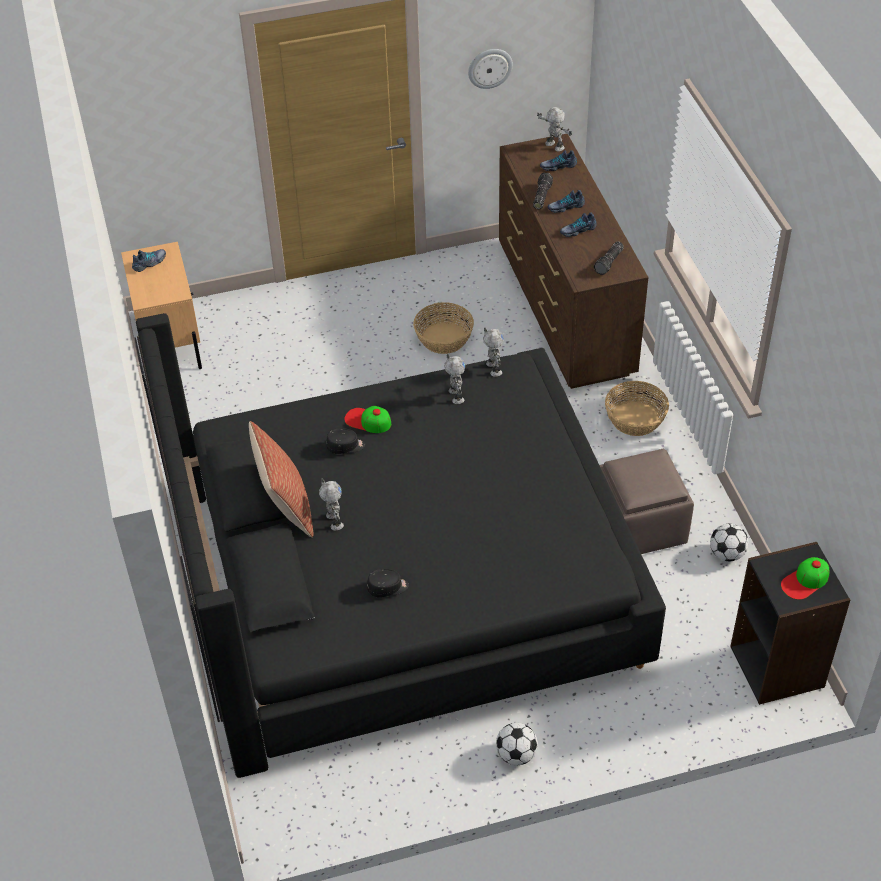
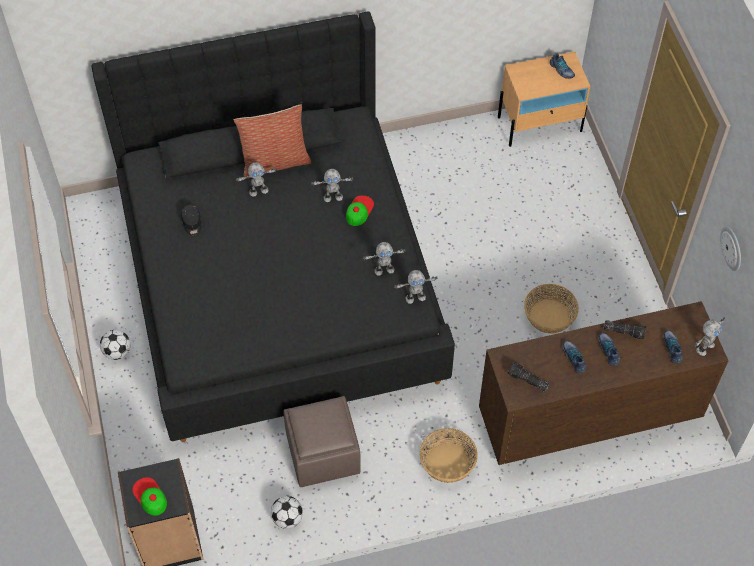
camera: 90 degrees right, 10 degrees up
black cap [326,428,365,454] -> toy robot [311,169,354,202]

